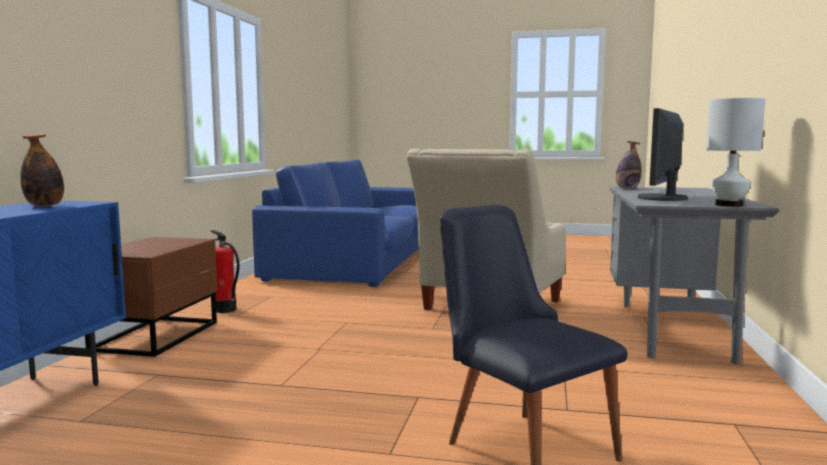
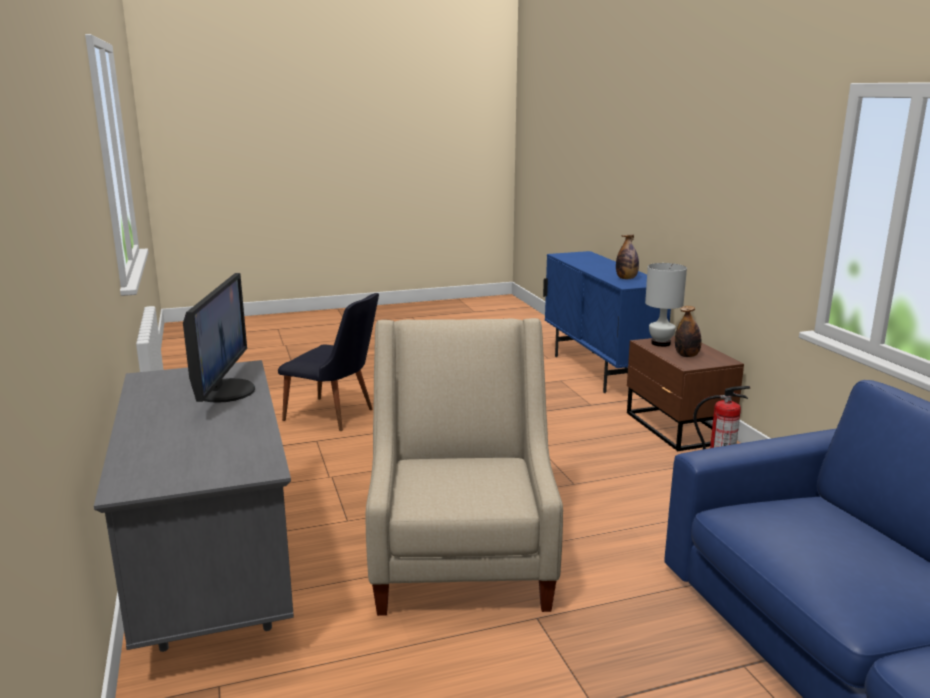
camera: 150 degrees right, 10 degrees up
bottle [616,141,642,189] -> bottle moved to [675,306,702,357]
white table lamp [706,98,765,207] -> white table lamp moved to [645,263,687,347]

